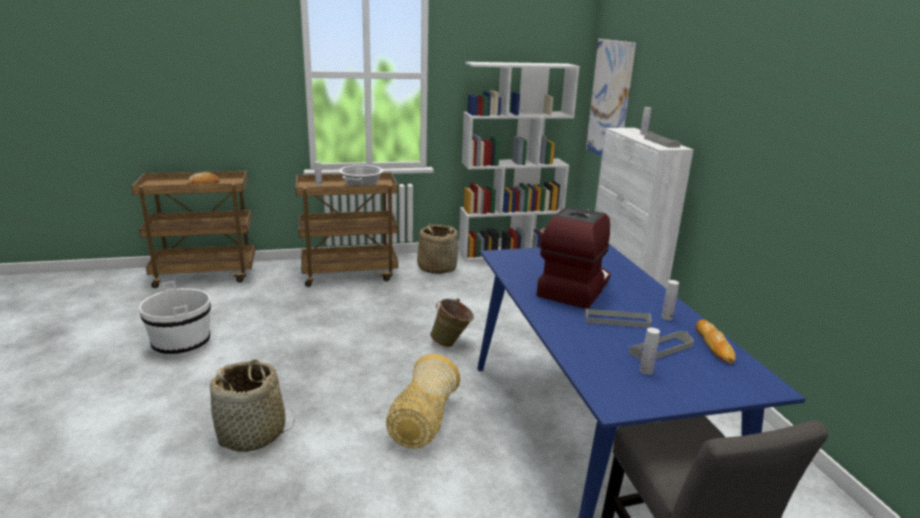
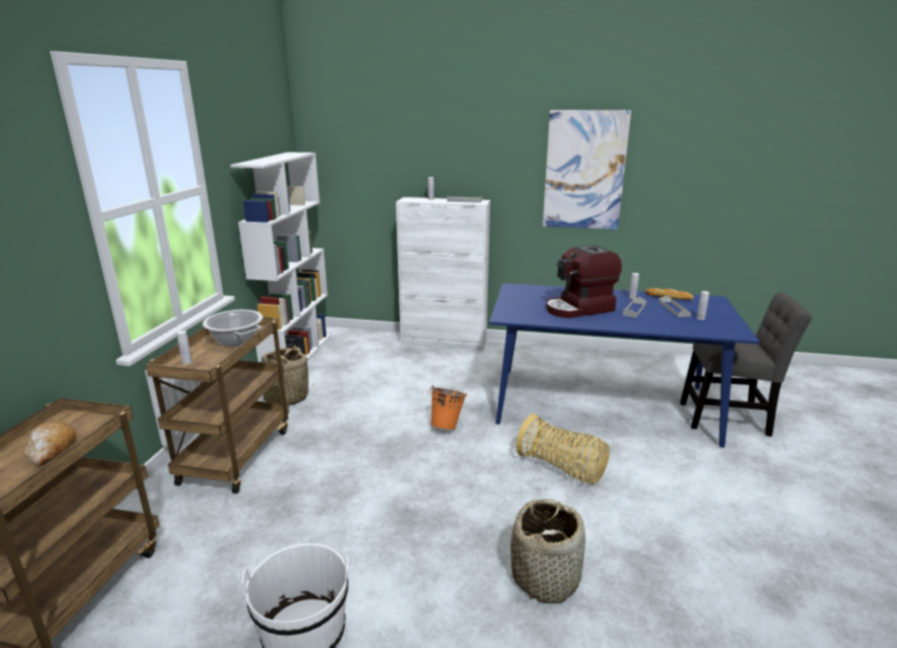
camera: 65 degrees left, 0 degrees up
green bucket [430,299,474,347] -> orange bucket [429,386,467,430]
coffee machine [537,206,611,309] -> coffee machine turned 75 degrees counterclockwise [546,245,622,318]
picture [586,39,636,157] -> picture moved to [543,110,631,229]

